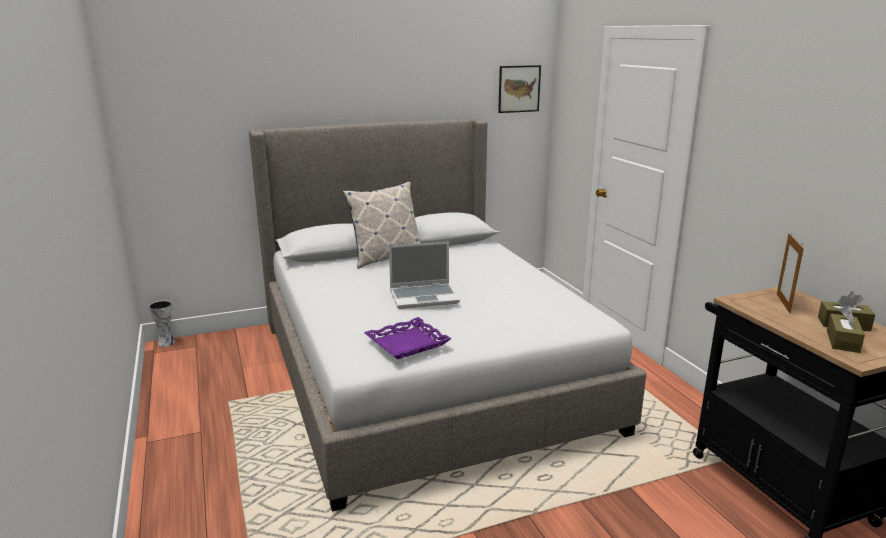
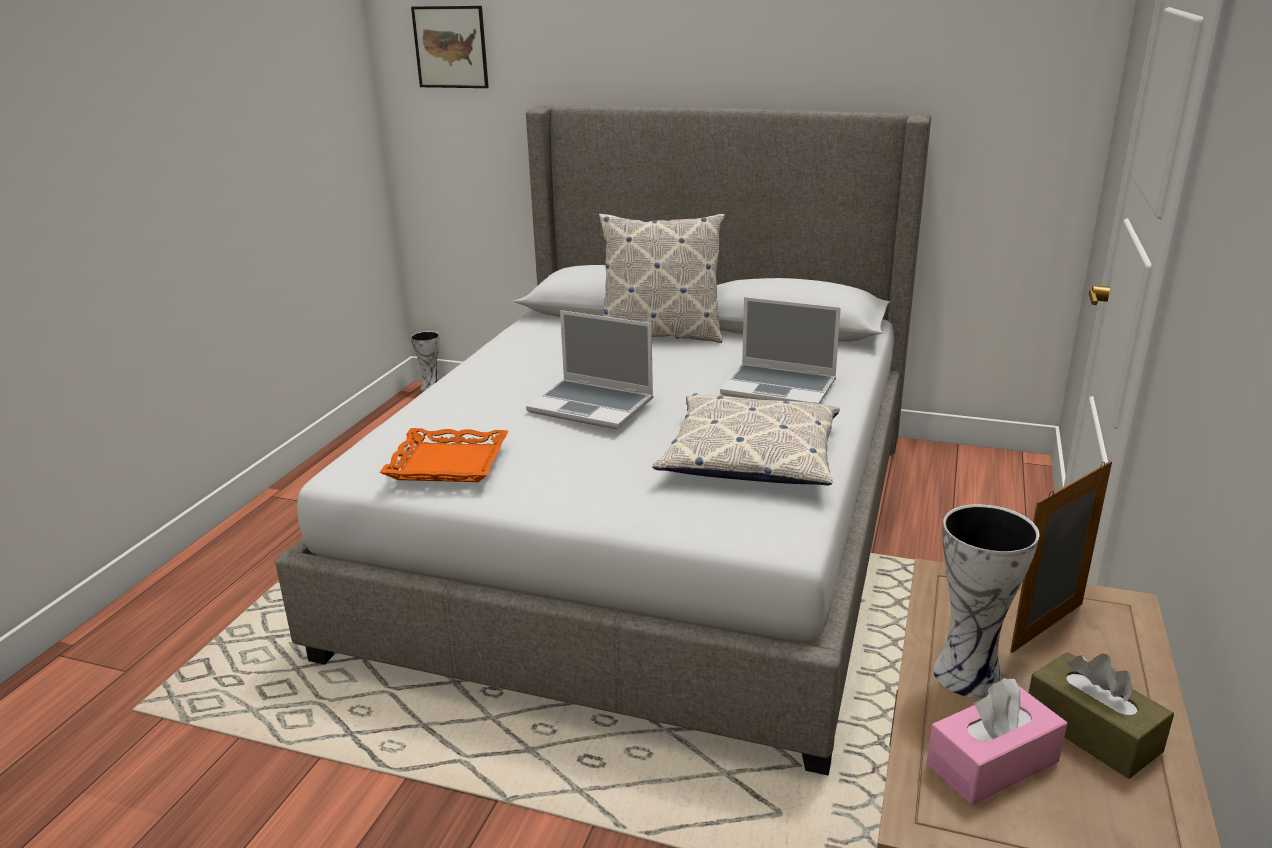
camera: 40 degrees right, 5 degrees up
purple tray [364,317,452,359] -> orange tray [379,428,509,482]
picture [498,65,541,113] -> picture moved to [411,6,489,88]
brown tissue box [827,305,865,353] -> pink tissue box [927,678,1067,805]
none -> pillow [652,393,840,486]
none -> laptop [720,297,841,404]
none -> vase [933,504,1039,698]

